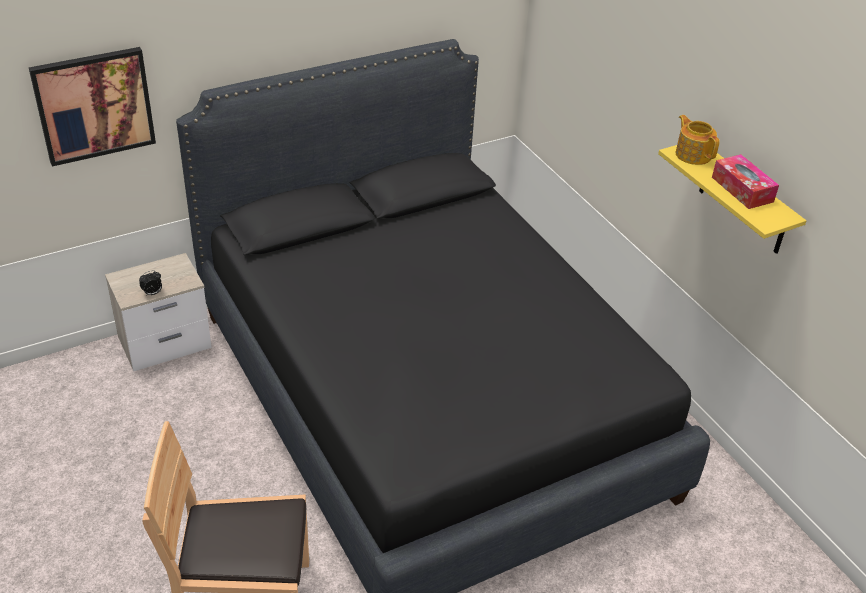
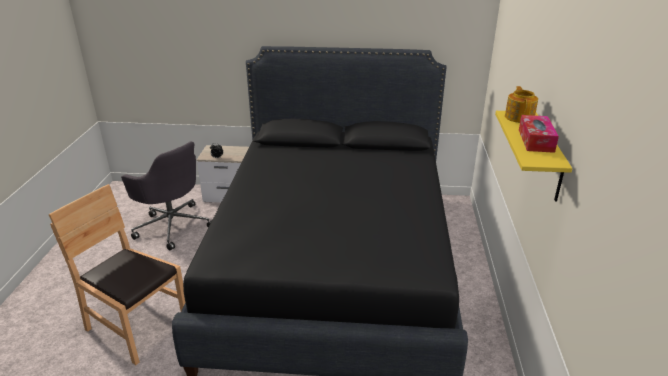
camera: 35 degrees right, 10 degrees down
picture [29,47,156,167] -> none
none -> grey office chair [121,141,212,251]

